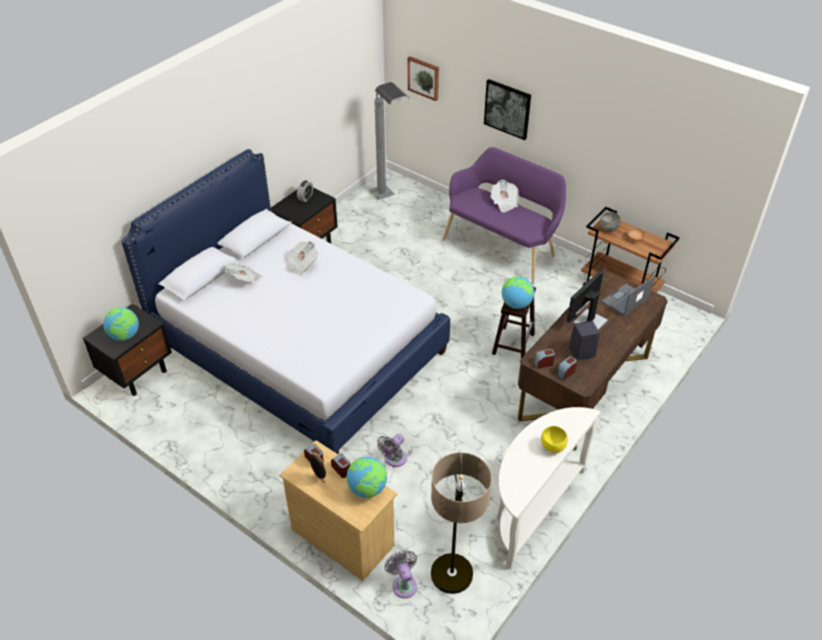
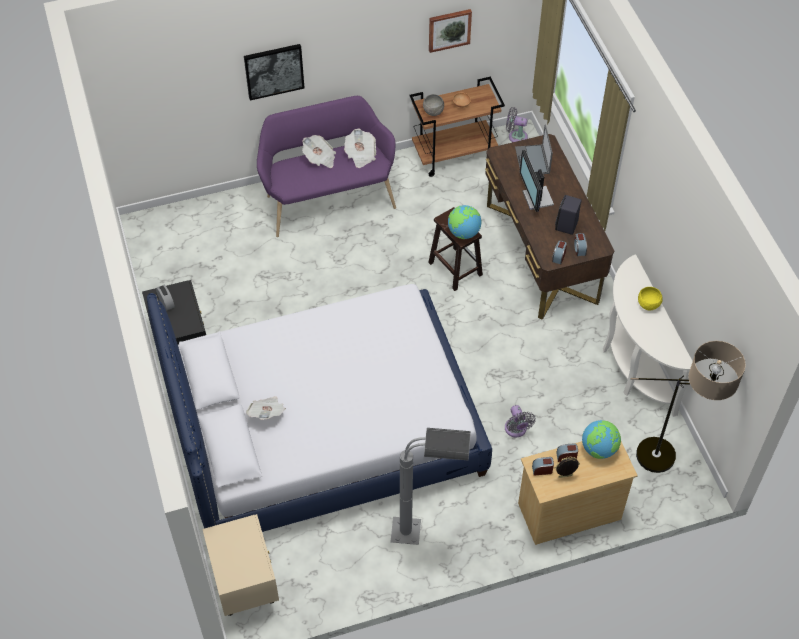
camera: 55 degrees left, 10 degrees up
black nightstand [83,304,172,396] -> beige nightstand [202,514,279,616]
globe [103,307,139,341] -> none
newspaper [285,241,318,275] -> newspaper moved to [344,129,376,168]
grey floor lamp [369,82,410,200] -> grey floor lamp moved to [390,428,471,545]
grey fan [385,550,417,598] -> grey fan moved to [506,107,528,142]
picture [408,56,439,101] -> picture moved to [429,9,472,53]

